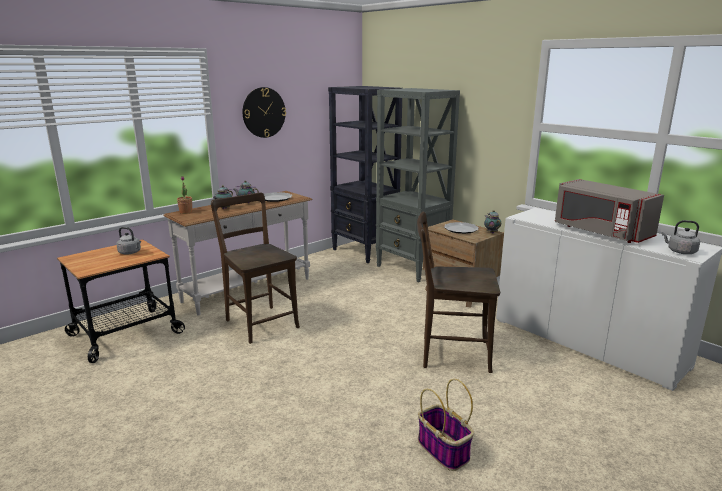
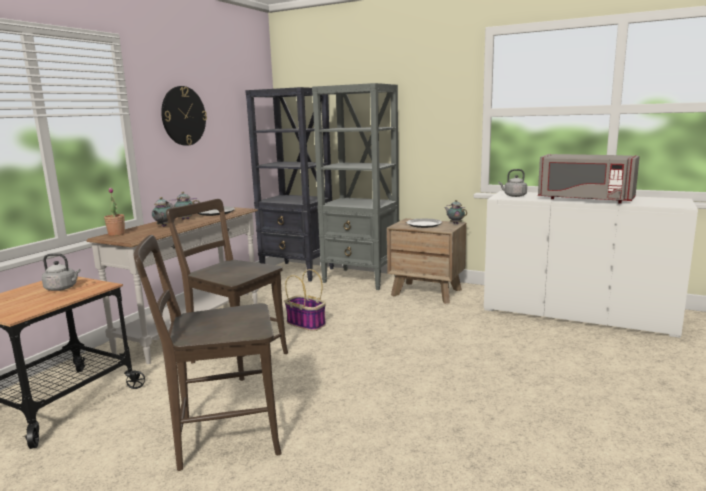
camera: 20 degrees left, 5 degrees down
brown chair [417,212,500,373] -> brown chair moved to [134,235,282,471]
basket [418,379,474,471] -> basket moved to [285,269,326,331]
grey kettle [662,220,700,254] -> grey kettle moved to [498,169,527,197]

